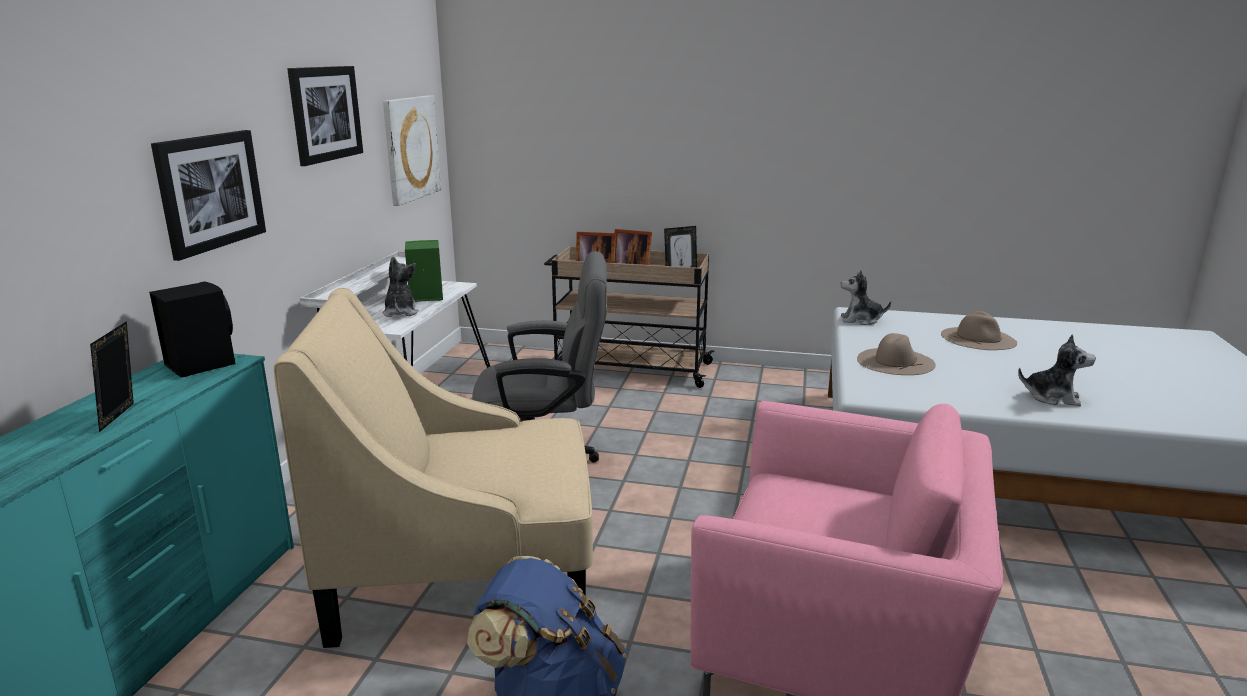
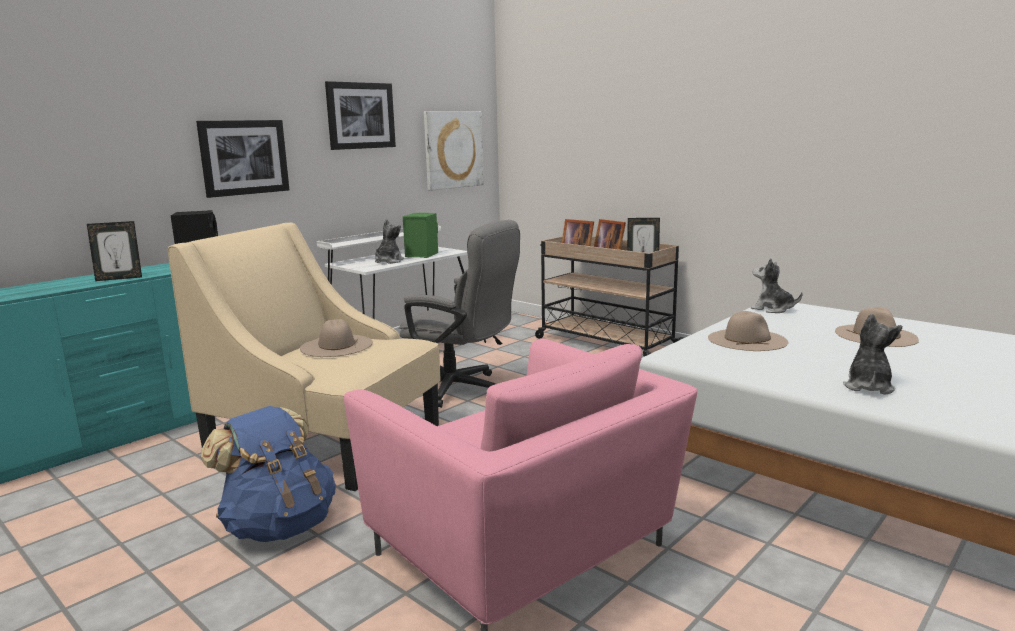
camera: 30 degrees right, 5 degrees down
picture frame [90,321,134,432] -> picture frame turned 135 degrees counterclockwise [87,221,142,281]
plush toy [1018,334,1096,406] -> plush toy turned 120 degrees counterclockwise [843,313,902,394]
none -> beige hat [300,319,373,357]

